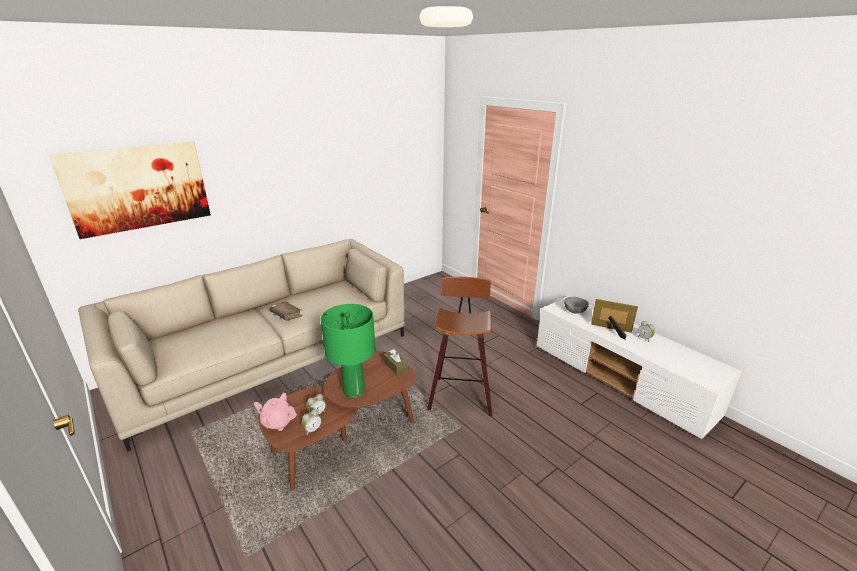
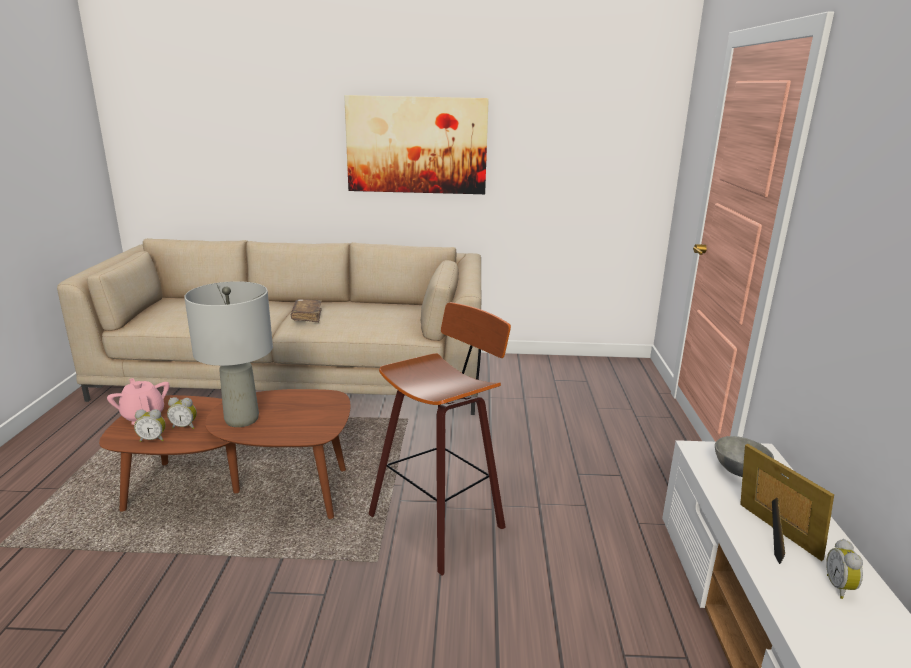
camera: 40 degrees right, 5 degrees down
picture [49,141,211,239] -> picture moved to [344,95,489,194]
green table lamp [321,304,375,398] -> grey table lamp [184,281,273,427]
brown tissue box [384,349,408,375] -> none

